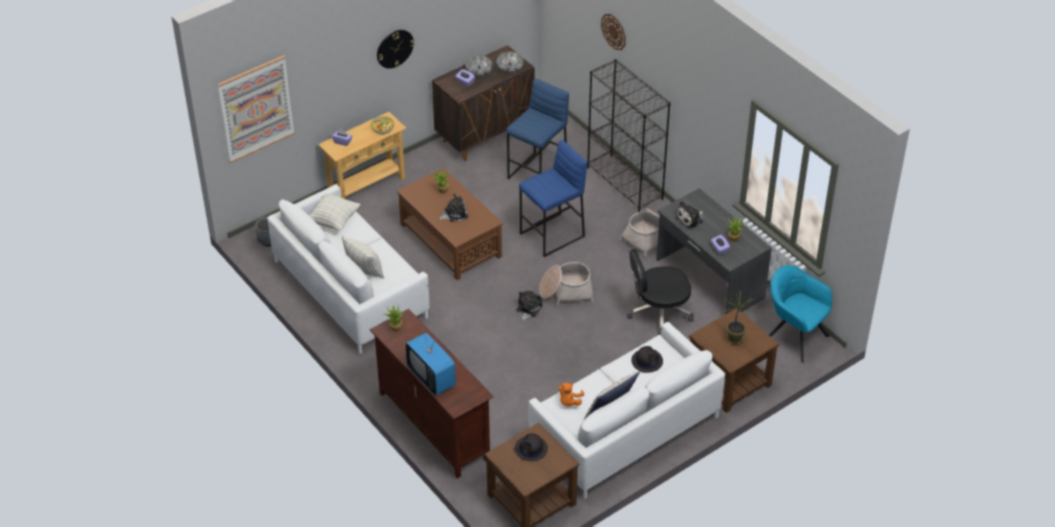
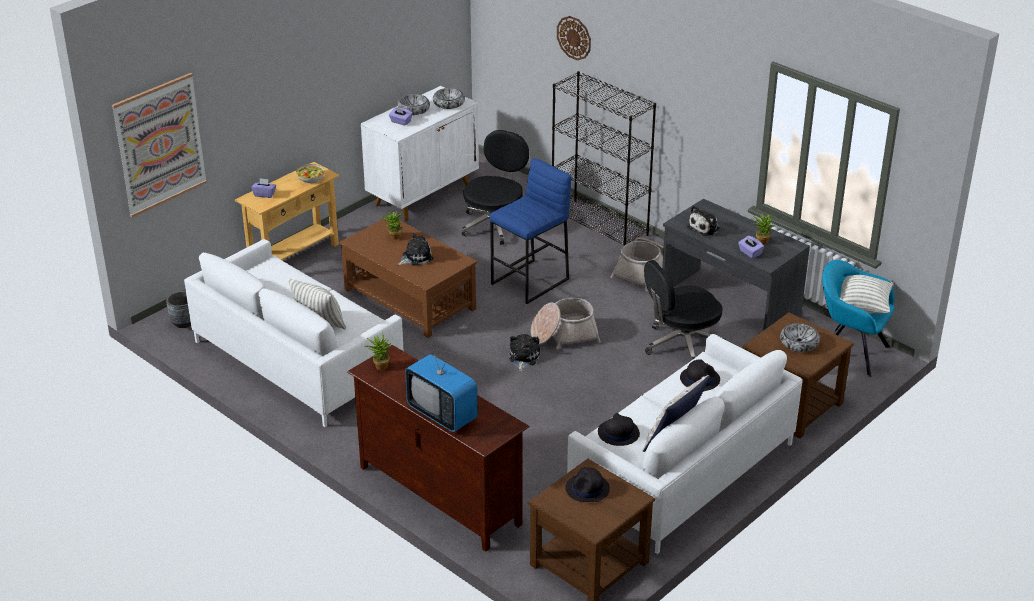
camera: 10 degrees left, 10 degrees down
pillow [309,193,361,231] -> pillow moved to [840,275,893,313]
wall clock [377,30,414,69] -> none
brown cabinet [432,45,535,161] -> white cabinet [361,86,479,222]
blue stool [506,79,569,180] -> black office chair [461,130,529,245]
orange plush toy [558,383,584,406] -> black hat [598,413,640,446]
potted plant [722,291,756,344] -> bowl [780,323,820,352]

